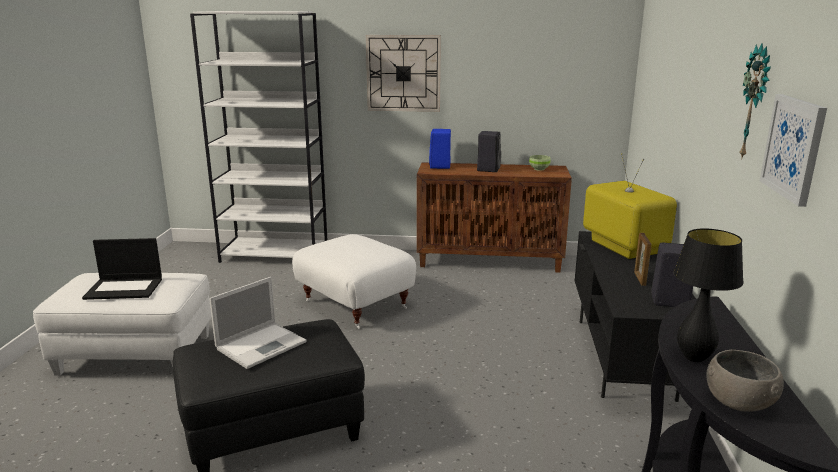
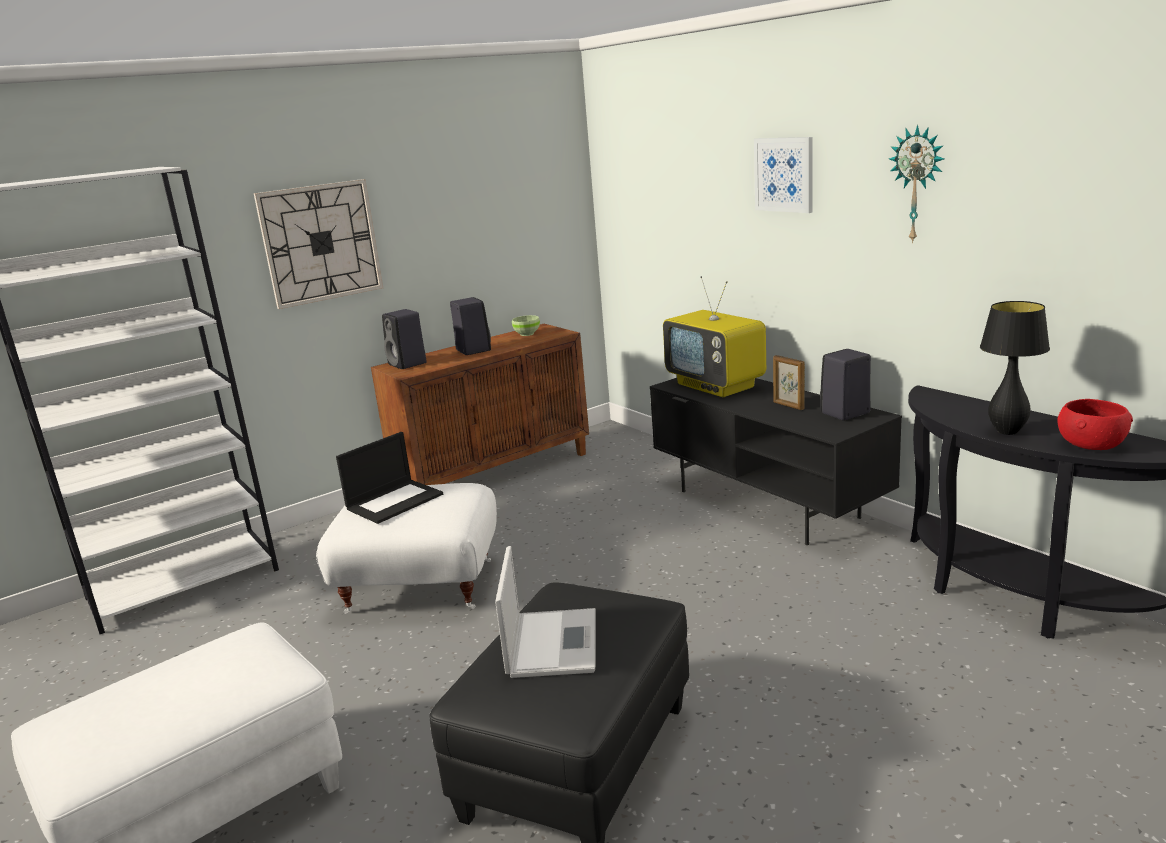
camera: 40 degrees left, 0 degrees up
laptop [82,238,162,300] -> laptop moved to [336,432,443,524]
blue speaker [429,129,451,169] -> black speaker [382,309,427,369]
television [583,153,677,259] -> television turned 150 degrees counterclockwise [663,276,766,397]
grey bowl [706,350,784,412] -> red bowl [1058,399,1133,450]
picture [760,94,827,207] -> picture moved to [754,137,813,213]

